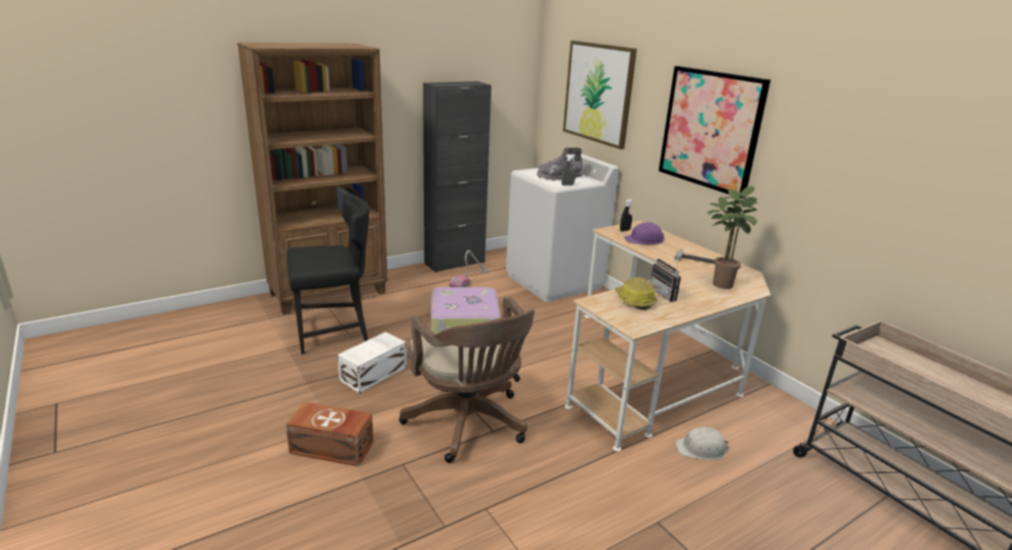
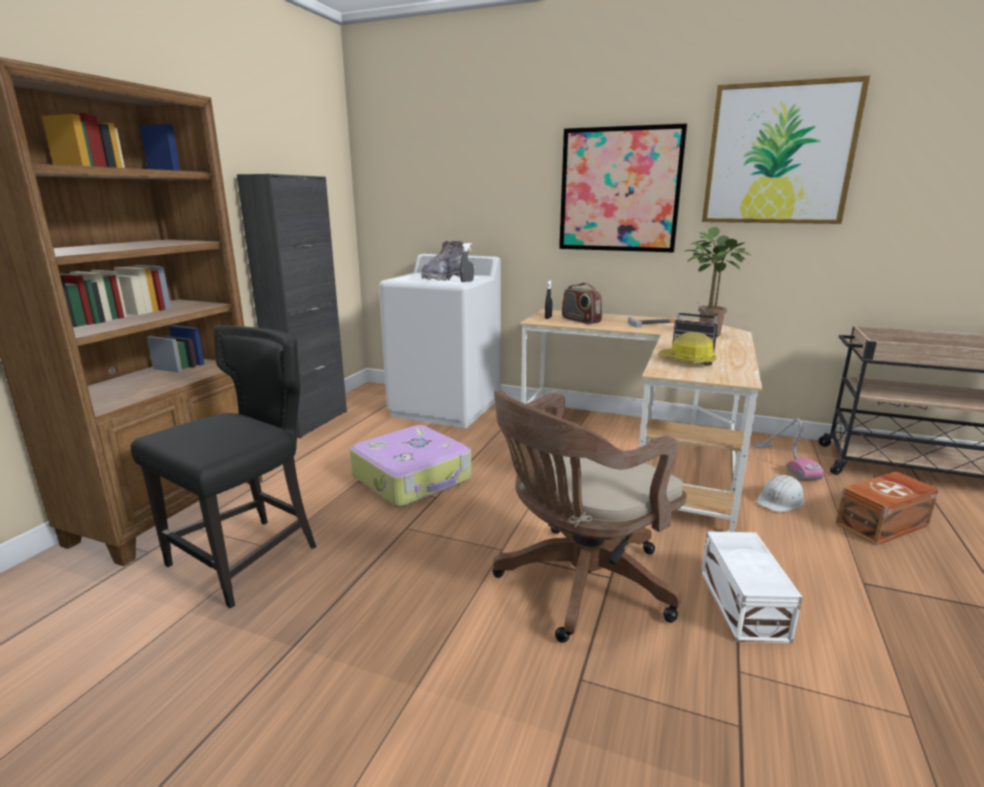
camera: 35 degrees left, 5 degrees down
brown storage box [286,402,374,466] -> brown storage box moved to [835,472,939,546]
white storage box [337,332,407,394] -> white storage box moved to [701,531,803,643]
brown office chair [399,297,535,463] -> brown office chair turned 120 degrees clockwise [492,390,687,643]
vacuum cleaner [449,250,490,287] -> vacuum cleaner moved to [753,418,824,480]
picture [563,41,637,149] -> picture moved to [702,75,870,224]
purple hard hat [624,222,664,245] -> radio [562,283,602,324]

